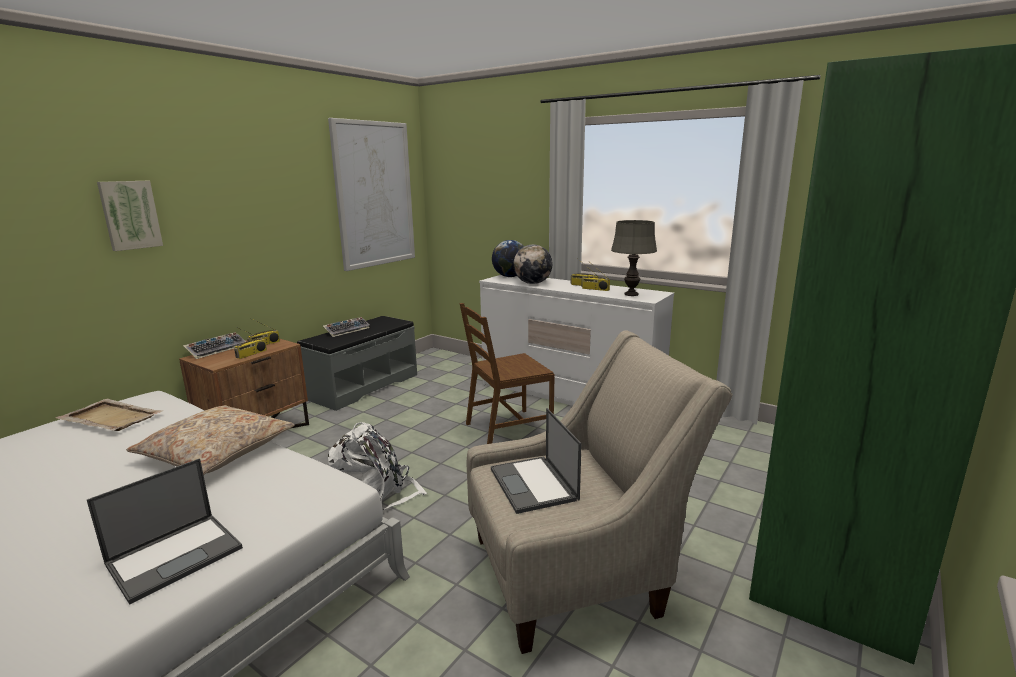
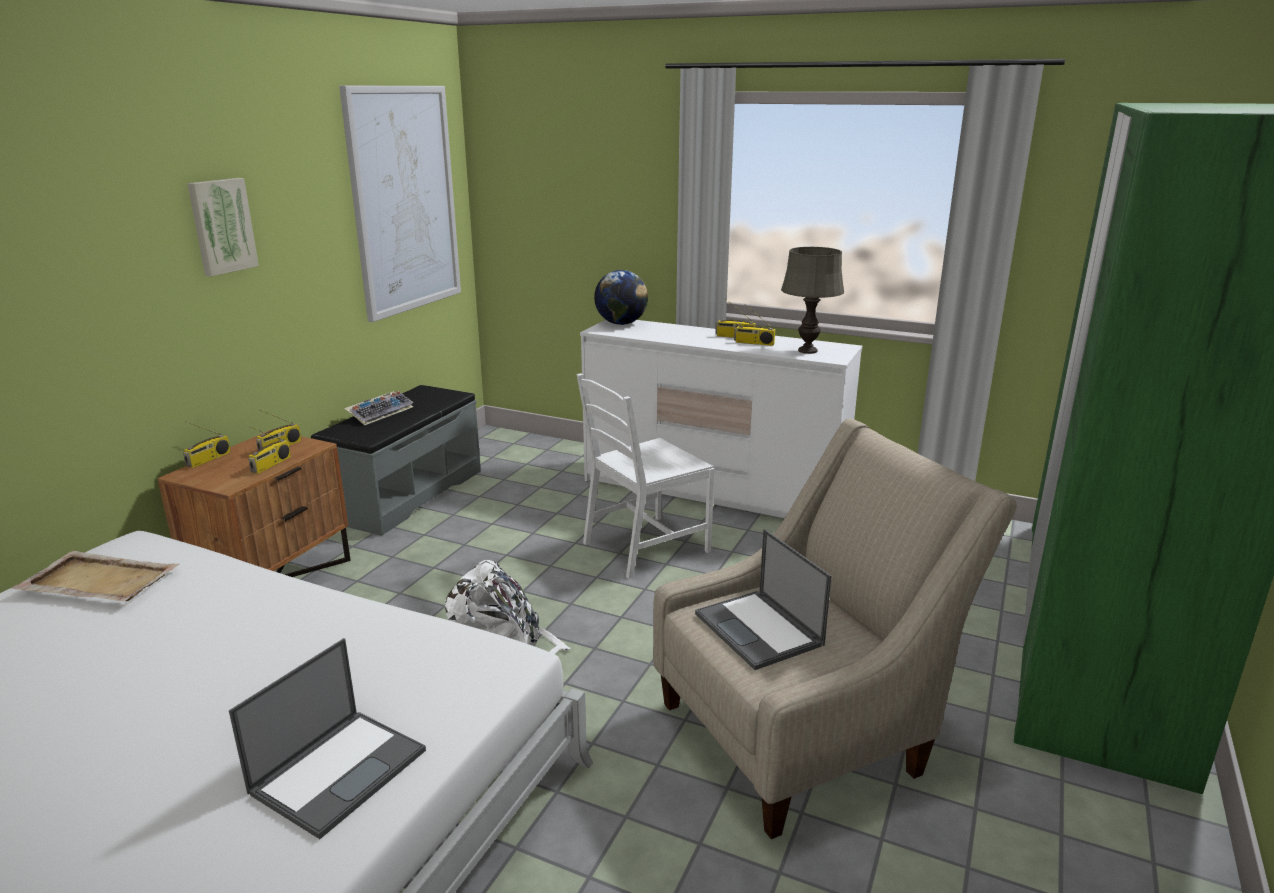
camera: 10 degrees left, 5 degrees up
picture [97,181,163,251] -> picture moved to [187,178,259,277]
beige pillow [126,405,295,475] -> none
keyboard [183,332,246,359] -> radio [183,421,231,468]
brown chair [459,303,555,444] -> white chair [577,373,715,579]
globe [513,244,552,284] -> none

